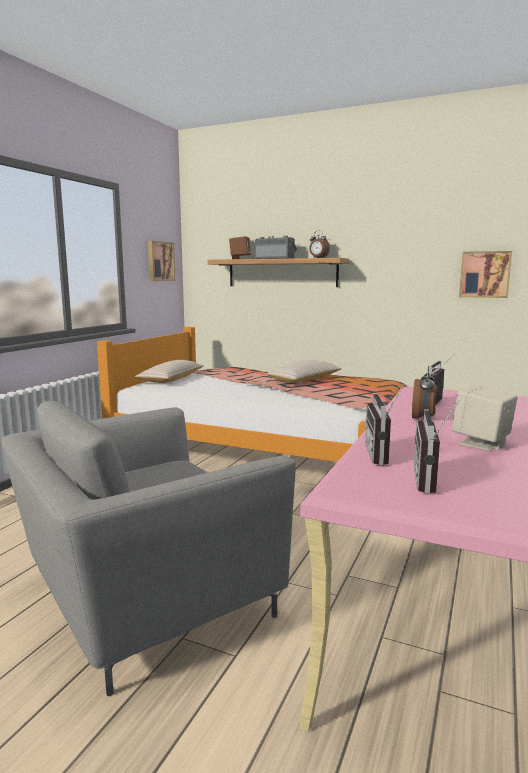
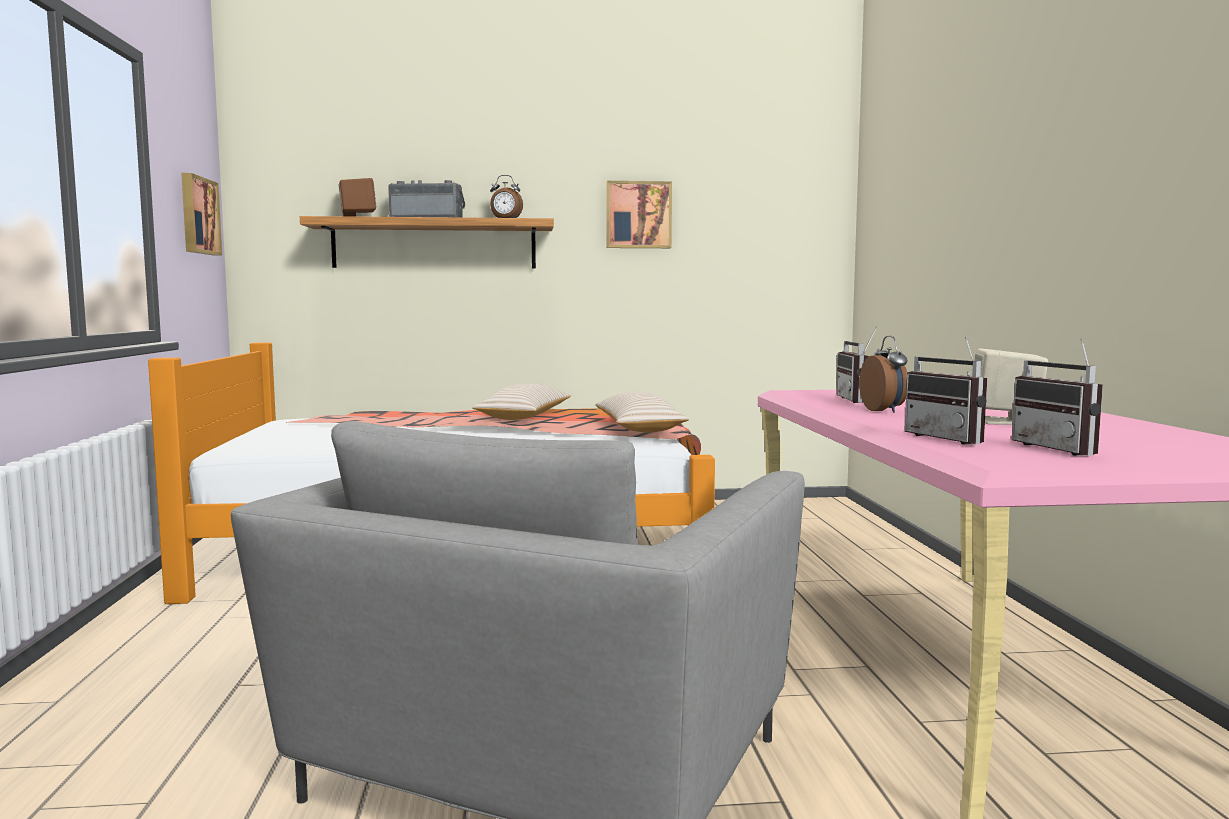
camera: 30 degrees left, 5 degrees down
beige pillow [135,360,204,383] -> beige pillow moved to [595,392,689,432]
picture [459,251,512,298] -> picture moved to [606,181,672,248]

